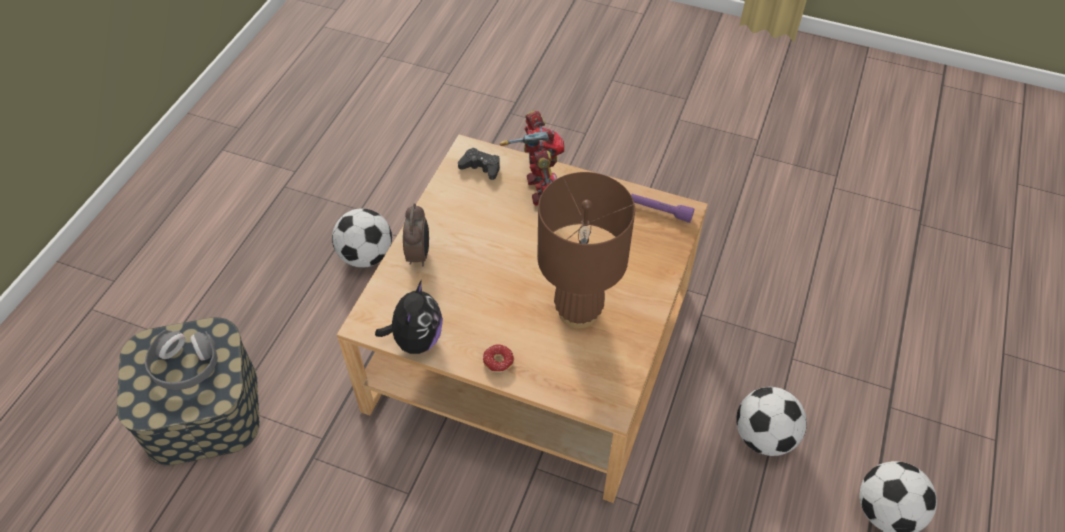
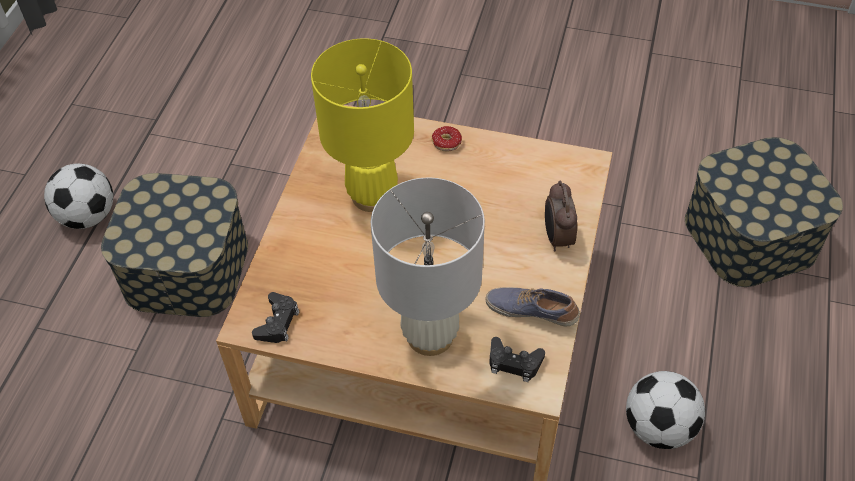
camera: 175 degrees right, 0 degrees up
grey headphones [144,330,218,390] -> none
plush toy [375,280,443,354] -> none
toy robot [500,111,564,206] -> white table lamp [371,178,485,356]
brown table lamp [537,172,635,329] -> yellow table lamp [311,38,414,212]
purple flashlight [631,194,695,223] -> black game controller [252,292,300,343]
football [736,387,807,456] -> storage box [101,173,248,317]
none -> shoe [486,287,580,326]

